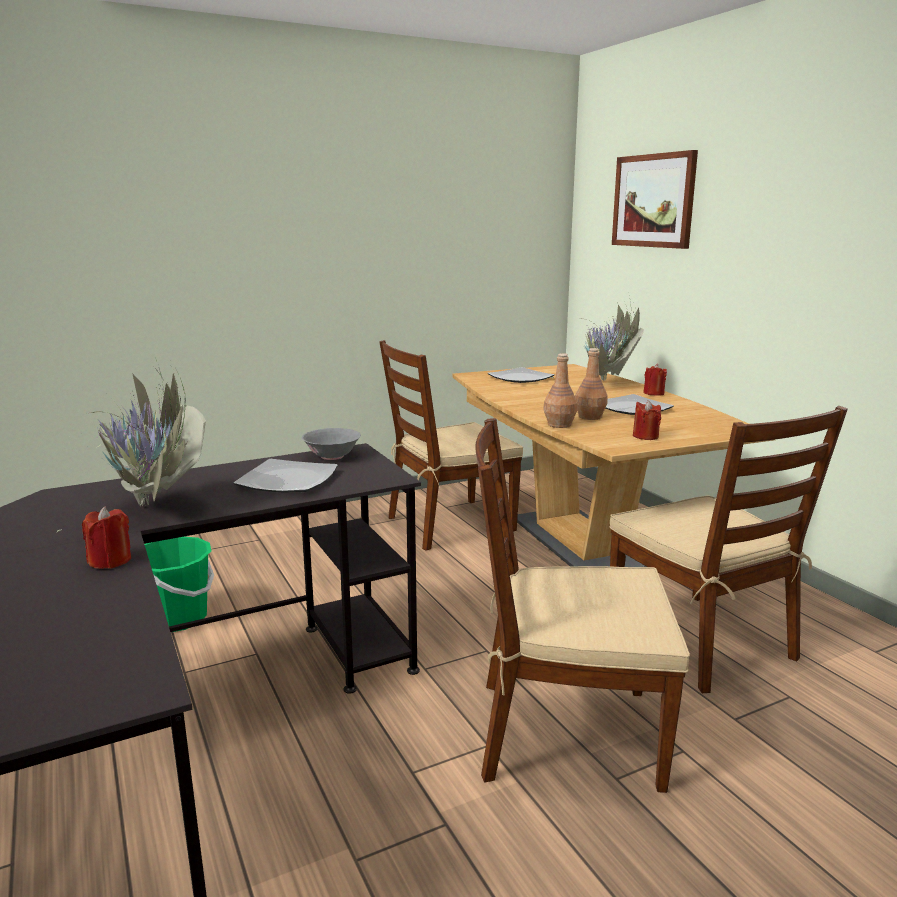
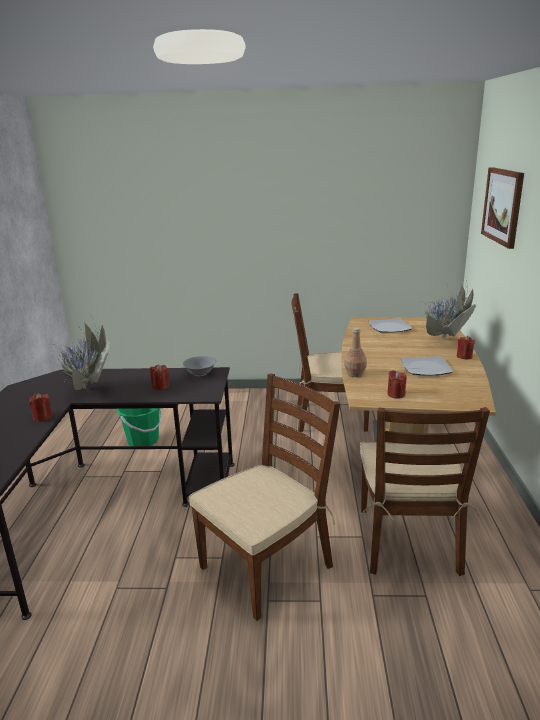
camera: 30 degrees right, 5 degrees up
plate [233,459,338,492] -> red candle [150,364,169,390]
brown chair [475,418,690,793] -> brown chair turned 105 degrees clockwise [189,373,340,621]
brown bottle [575,348,608,420] -> none

